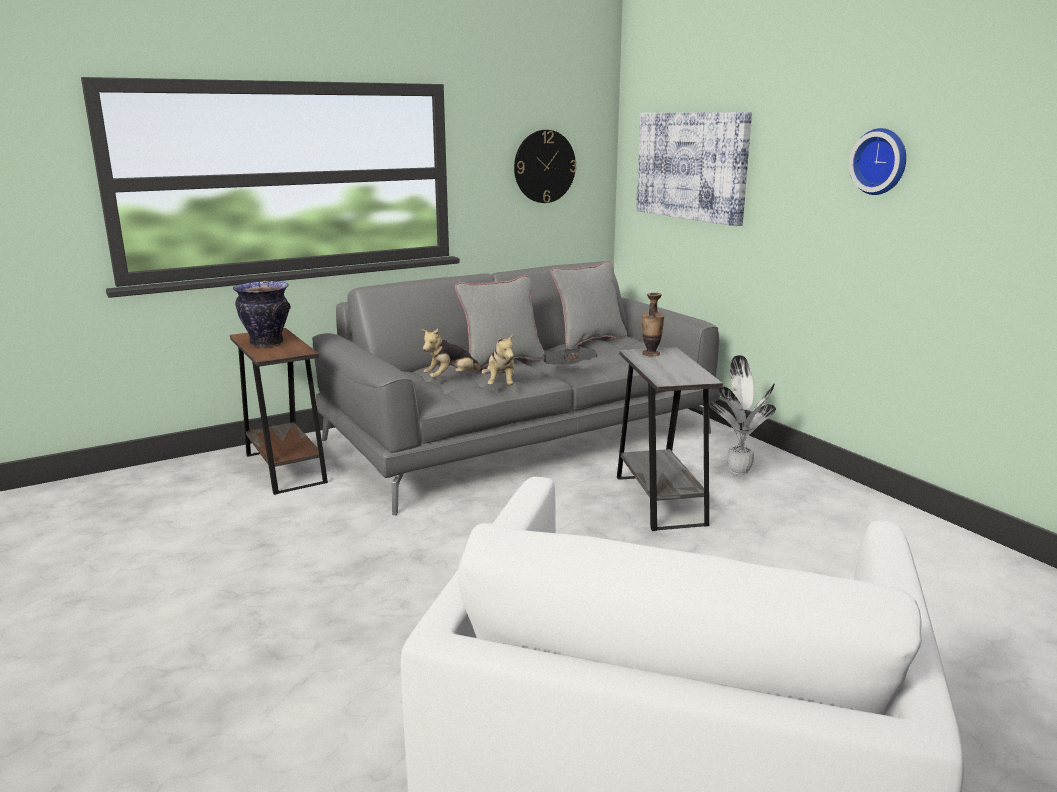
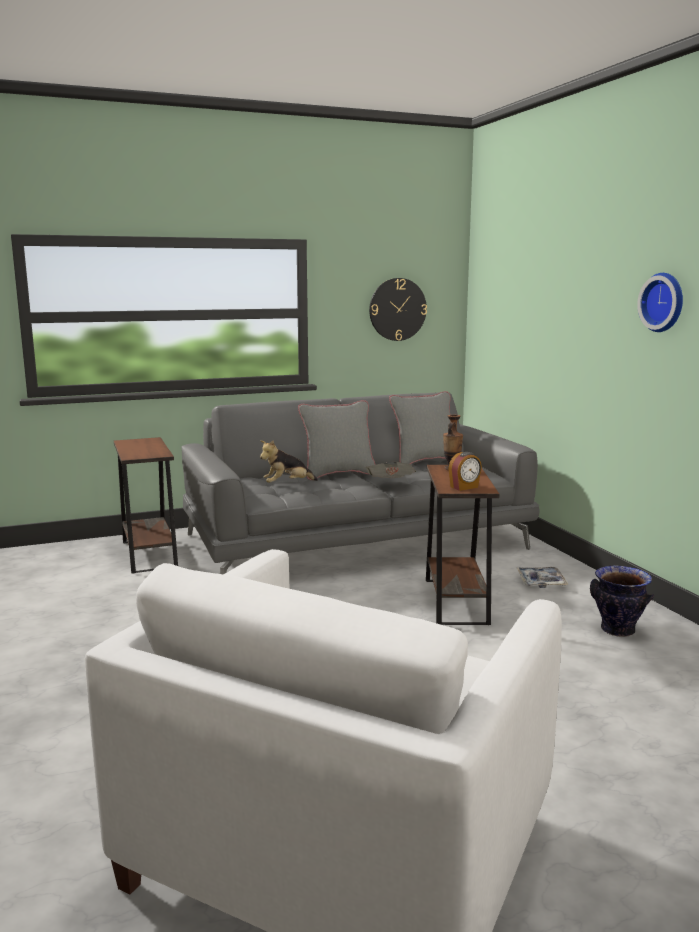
camera: 10 degrees right, 5 degrees down
vase [233,281,290,347] -> vase moved to [590,565,654,637]
plush toy [481,333,515,385] -> none
grey side table [617,347,723,531] -> brown side table [426,465,500,625]
picture [636,112,752,226] -> none
potted plant [709,355,776,475] -> tray [517,567,569,588]
none -> alarm clock [448,452,482,491]

